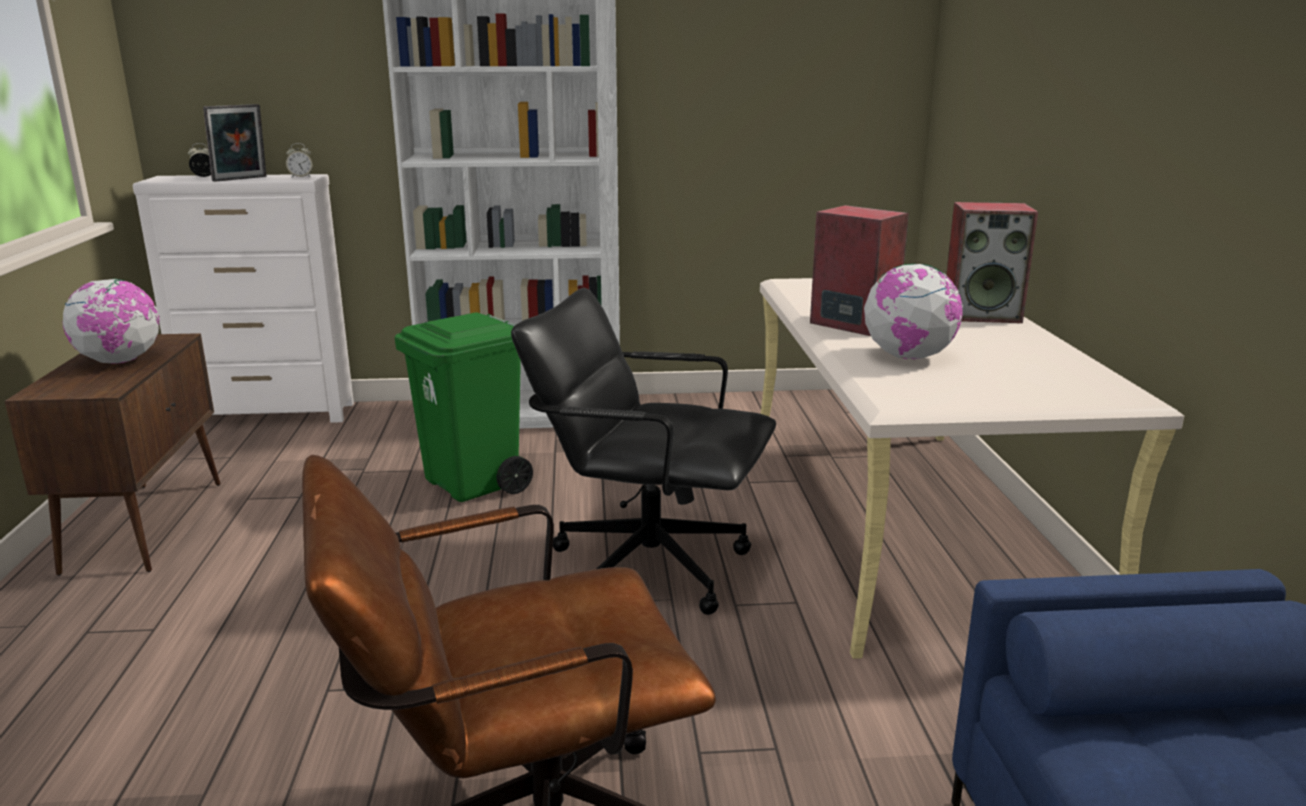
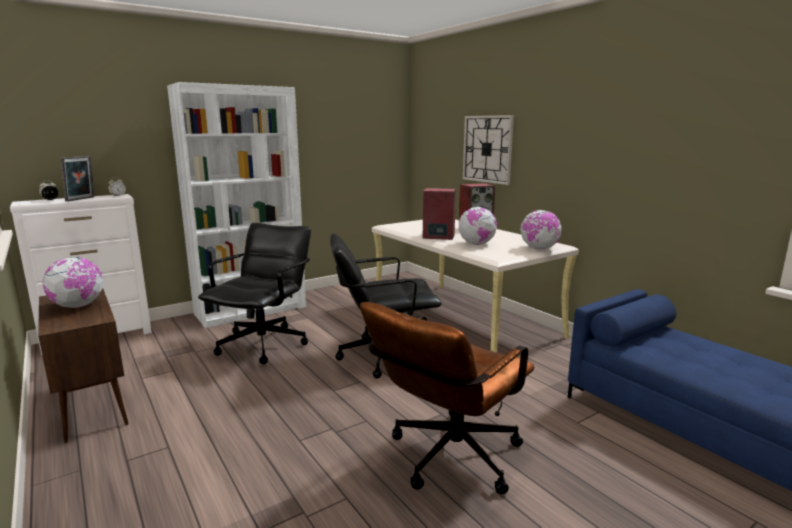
camera: 30 degrees left, 5 degrees down
green trash can [395,312,533,502] -> black office chair [198,223,311,364]
none -> wall clock [463,115,514,185]
none -> globe [520,210,561,250]

